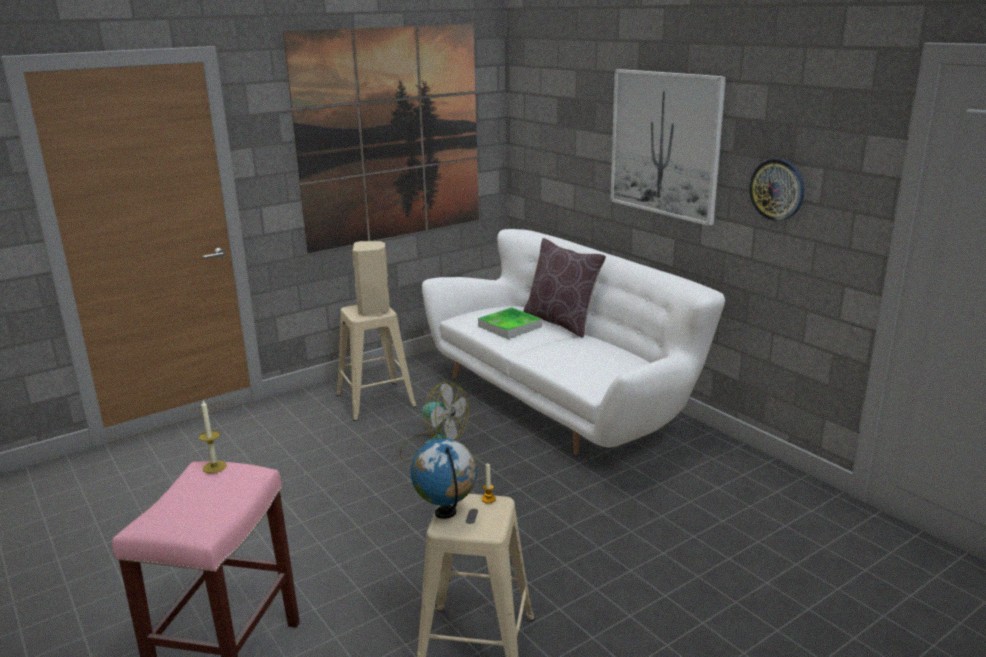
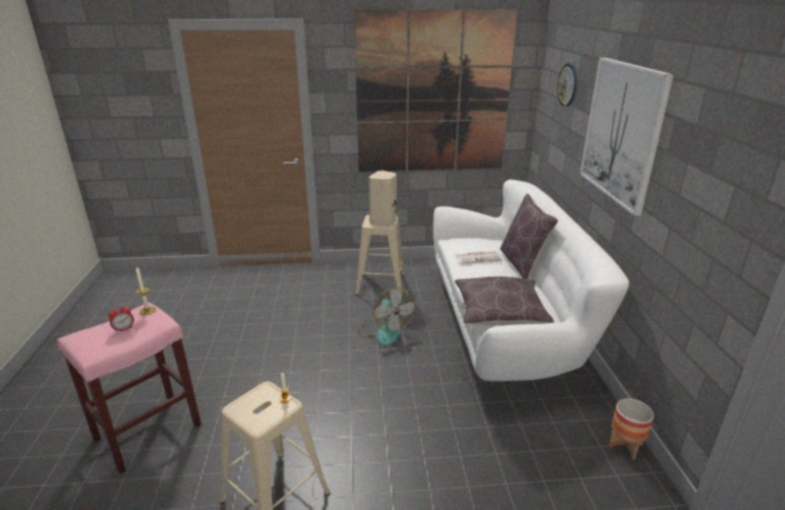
camera: 30 degrees right, 5 degrees up
globe [411,438,477,519] -> none
tray [478,307,542,339] -> newspaper [455,251,502,264]
wall clock [749,159,804,221] -> wall clock moved to [557,63,577,107]
none -> alarm clock [108,304,134,332]
none -> brown pillow [455,276,554,325]
none -> planter [608,398,654,459]

